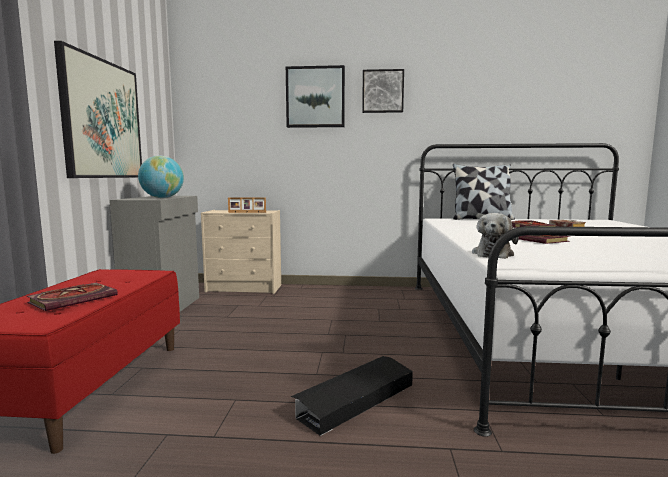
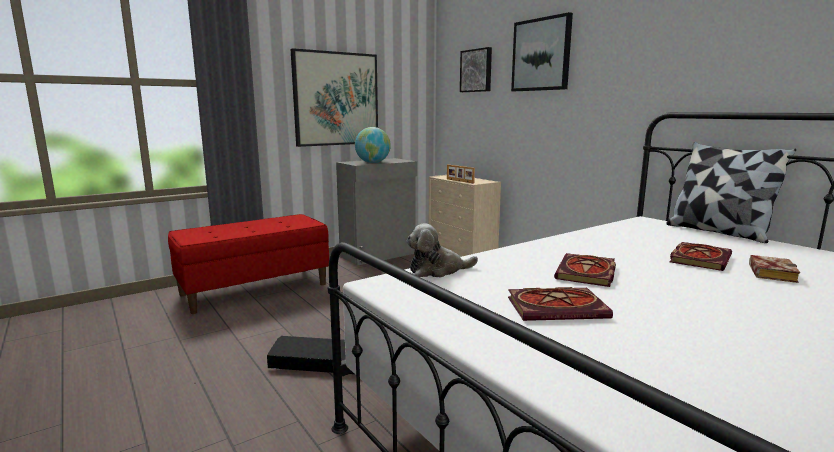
camera: 50 degrees right, 5 degrees up
book [27,283,118,311] -> book moved to [508,287,613,321]
picture [362,69,404,113] -> picture moved to [460,47,492,92]

